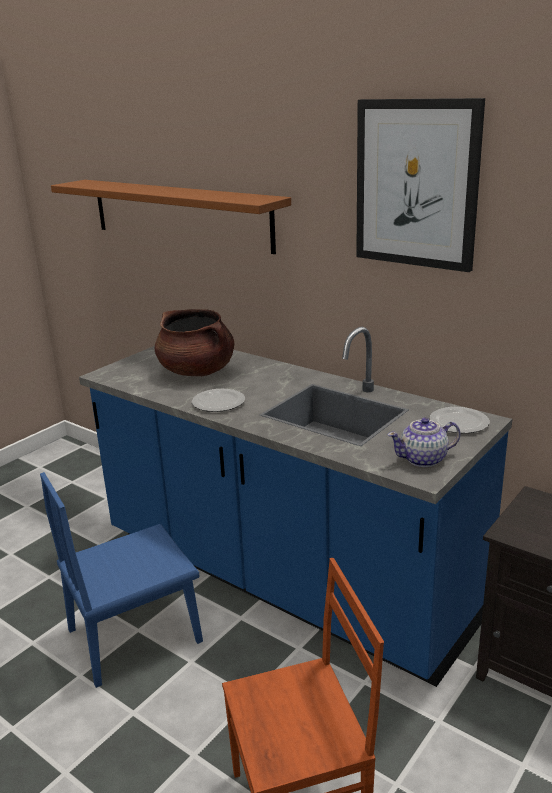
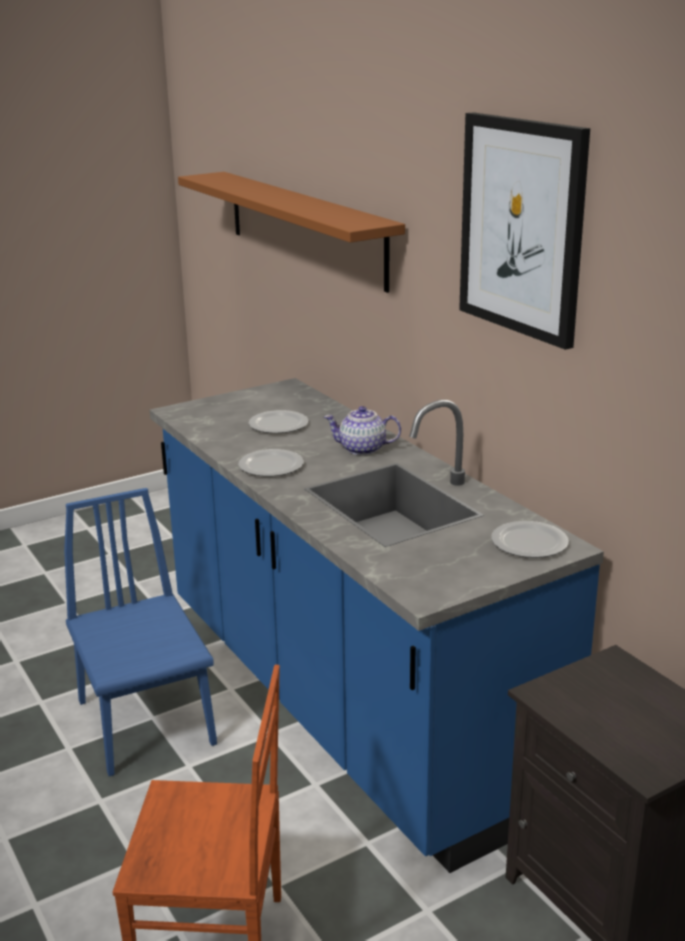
camera: 20 degrees right, 0 degrees up
blue chair [40,472,203,688] -> blue chair turned 75 degrees clockwise [64,488,217,776]
brown cooking pot [155,309,234,376] -> plate [249,410,308,433]
teapot [388,418,460,467] -> teapot moved to [324,406,401,455]

